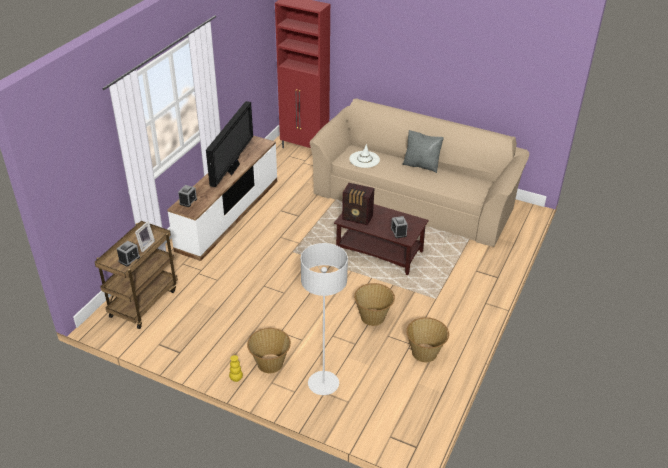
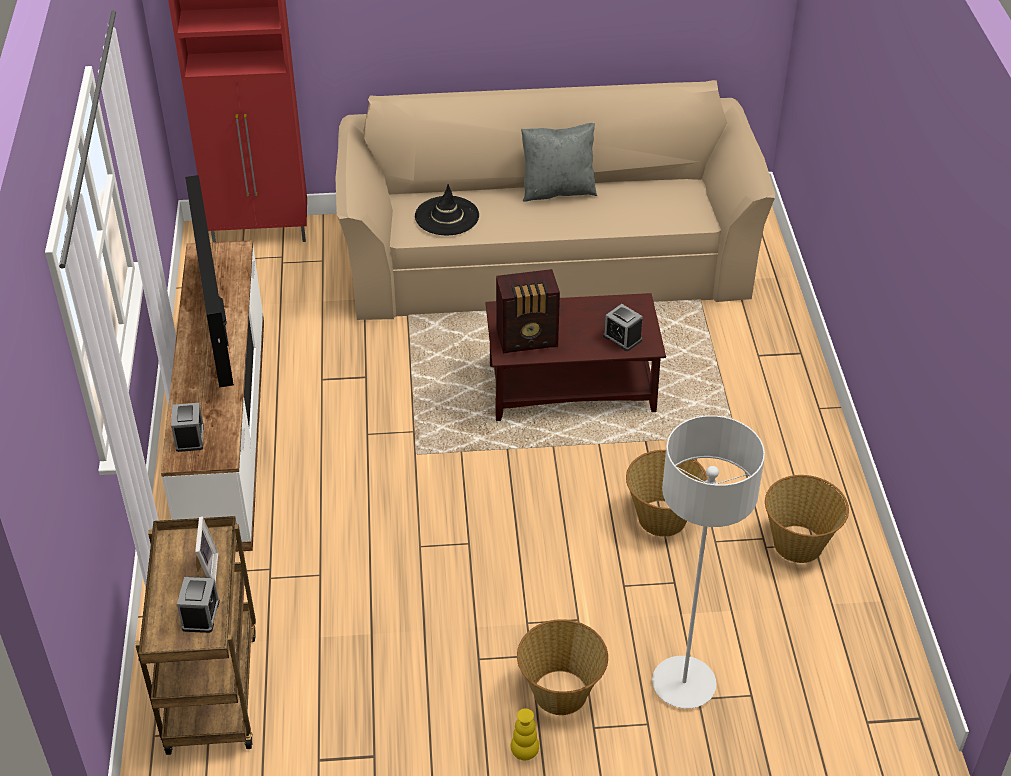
camera: 30 degrees left, 5 degrees up
white hat [349,144,380,168] -> black hat [415,184,479,235]

